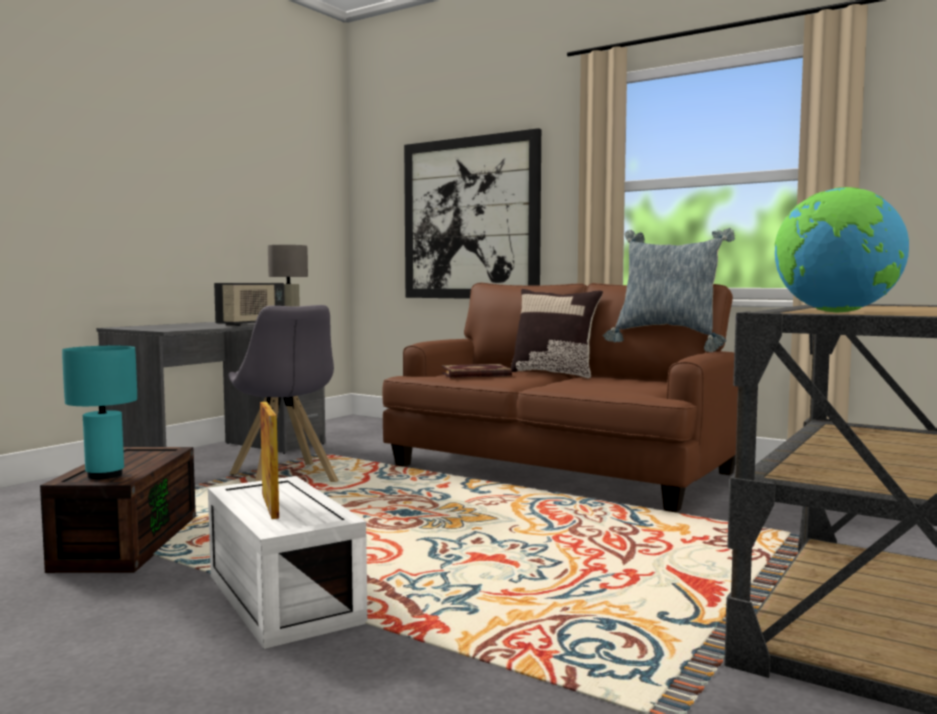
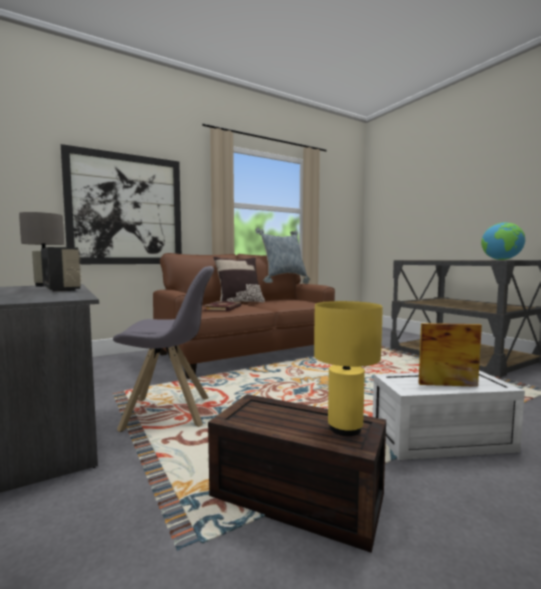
camera: 65 degrees left, 0 degrees up
turquoise table lamp [62,346,137,479] -> yellow table lamp [314,301,382,436]

